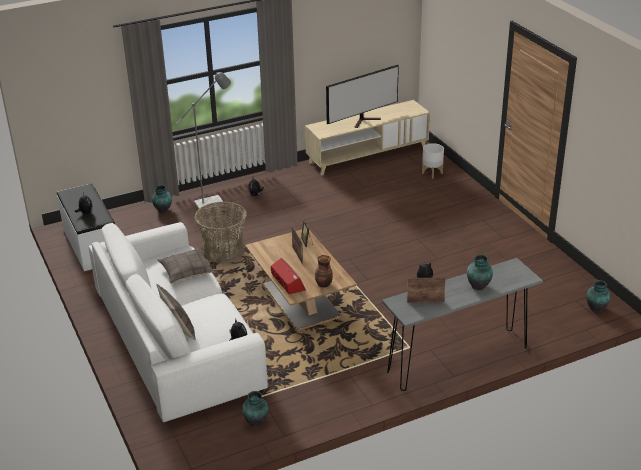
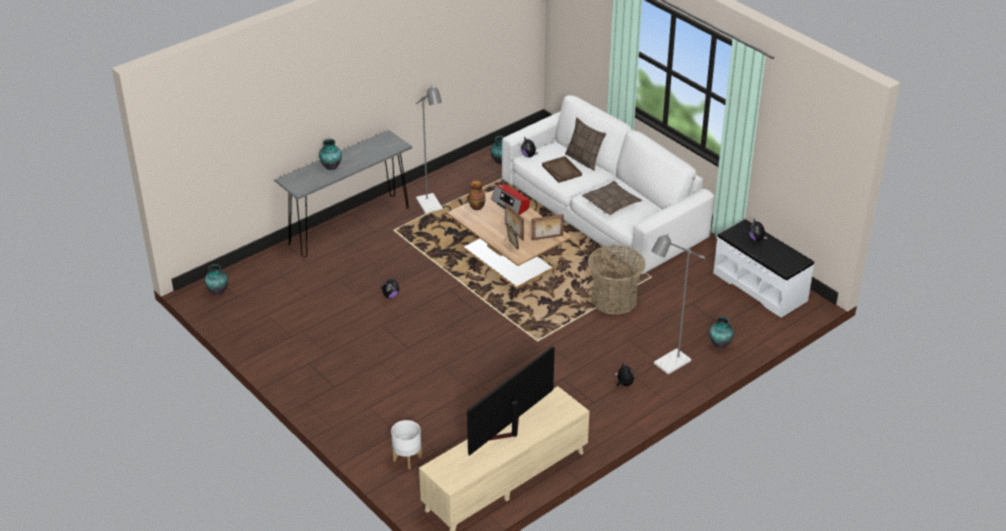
camera: 165 degrees right, 5 degrees up
picture frame [407,278,446,303] -> picture frame moved to [531,214,564,240]
none -> grey floor lamp [416,85,443,214]
none -> brown tray [542,156,582,183]

